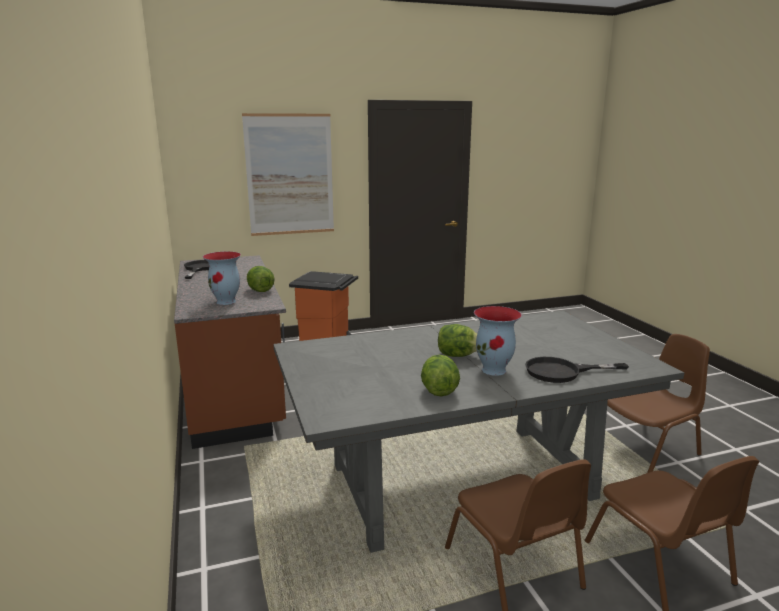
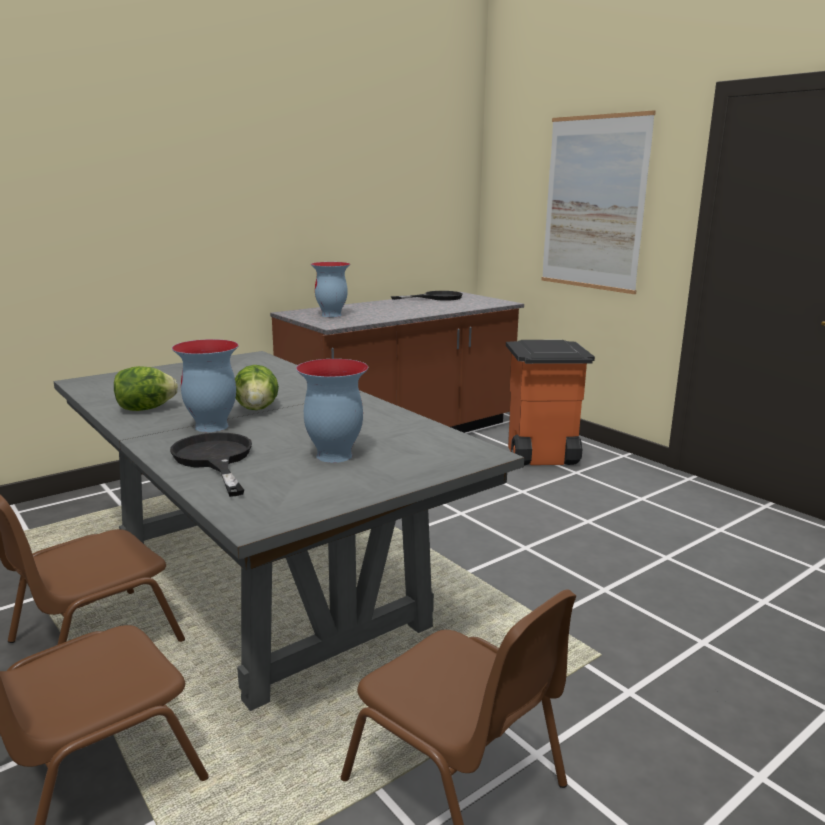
camera: 70 degrees right, 0 degrees up
lettuce [247,266,275,292] -> none
none -> vase [296,359,368,463]

